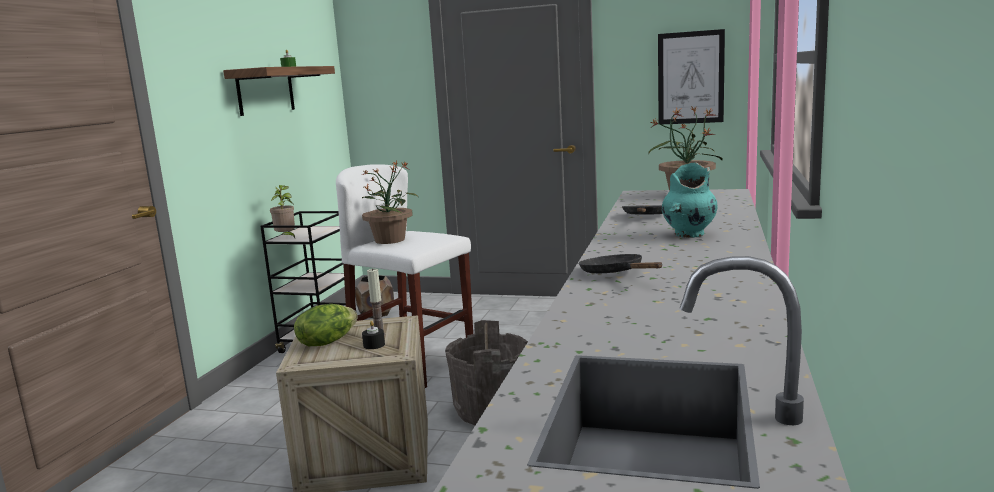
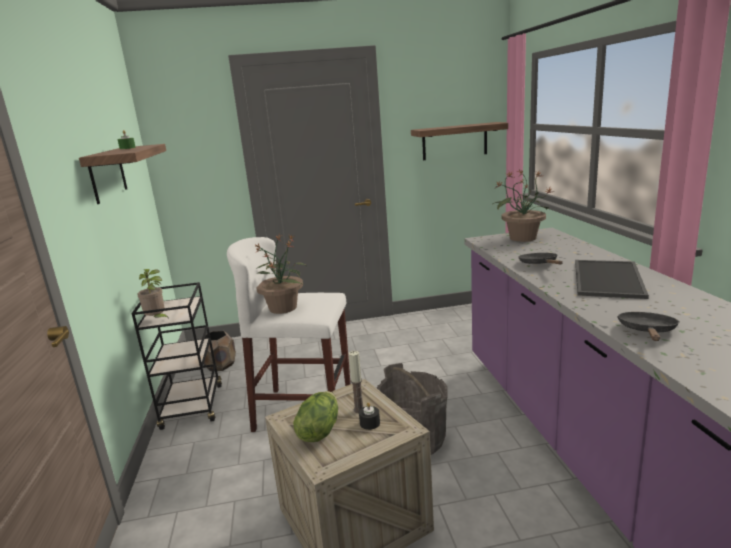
camera: 25 degrees left, 5 degrees up
black frying pan [579,254,662,273] -> black frying pan turned 75 degrees clockwise [617,312,680,341]
picture [658,29,725,124] -> shelf [411,122,508,160]
turquoise vase [662,162,717,238] -> tray [575,260,649,299]

